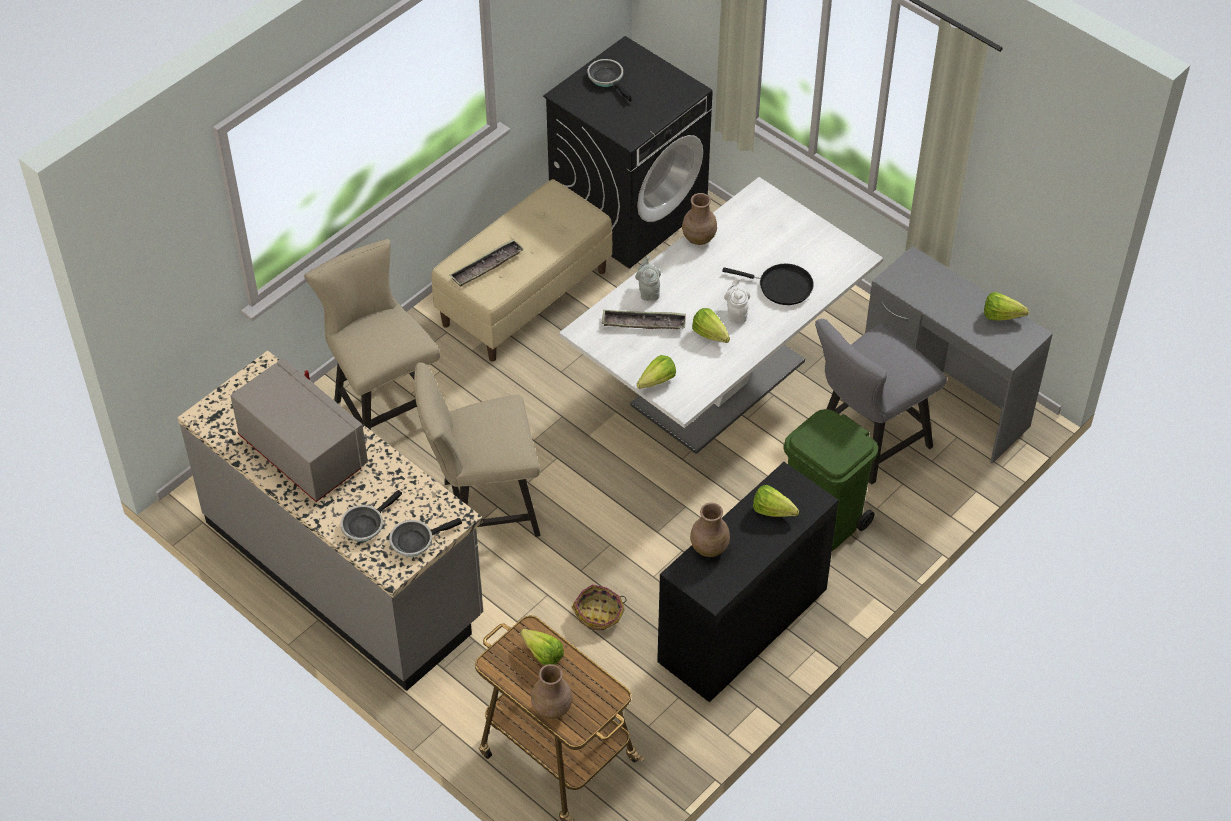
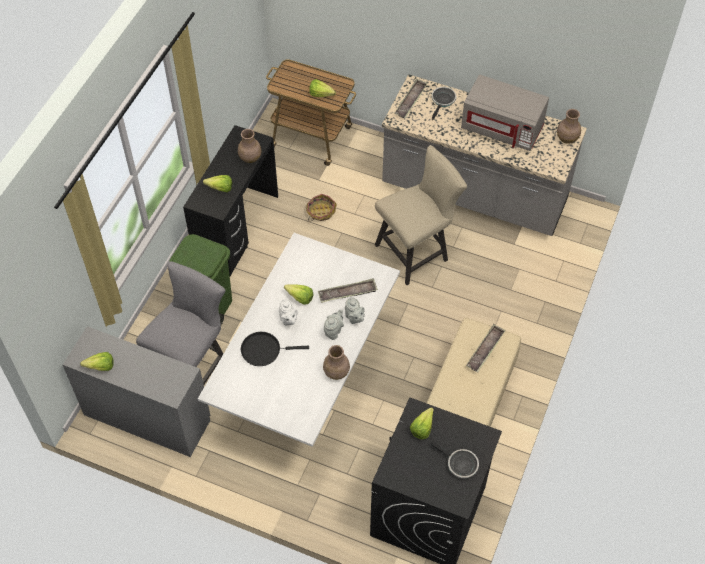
camera: 160 degrees right, 5 degrees up
beige chair [304,239,440,430] -> none
frying pan [389,518,462,557] -> tray [395,78,428,118]
brown vase [531,664,573,719] -> brown vase moved to [557,109,581,144]
lettuce [637,355,676,389] -> lettuce moved to [410,407,434,439]
none -> grey teapot [324,310,344,340]

